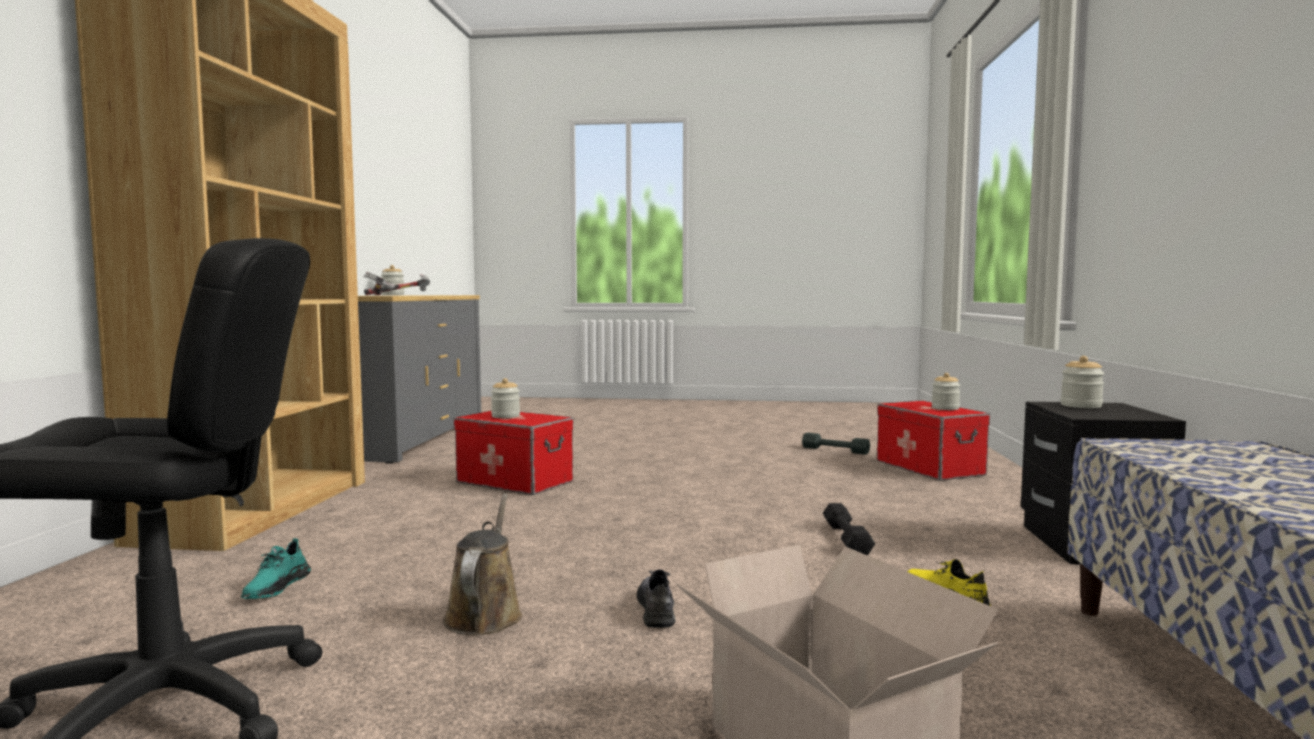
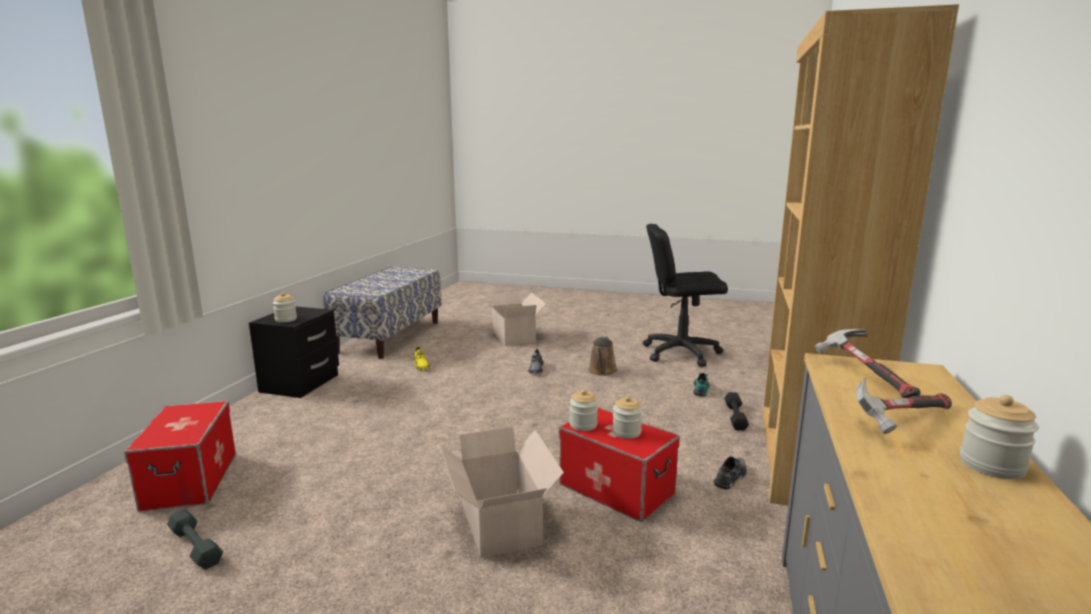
camera: 170 degrees left, 10 degrees up
black dumbbell [823,503,875,555] -> black dumbbell moved to [724,392,749,431]
jar [931,373,961,410] -> jar moved to [569,390,598,431]
none -> cardboard box [439,427,564,558]
none -> grey shoe [713,455,747,490]

